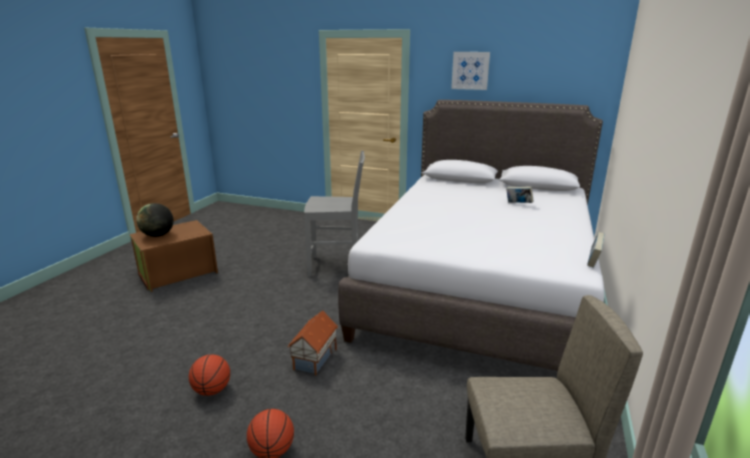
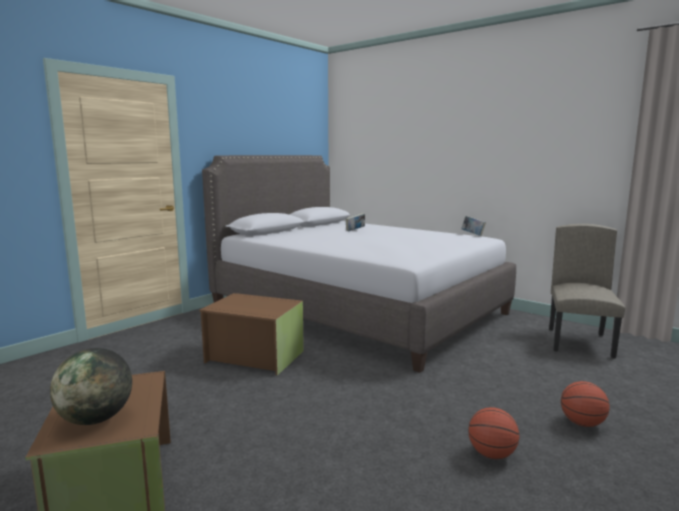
camera: 70 degrees left, 10 degrees down
toy house [288,310,338,375] -> none
grey chair [304,151,365,277] -> brown storage box [199,293,304,375]
picture [451,52,490,90] -> none

